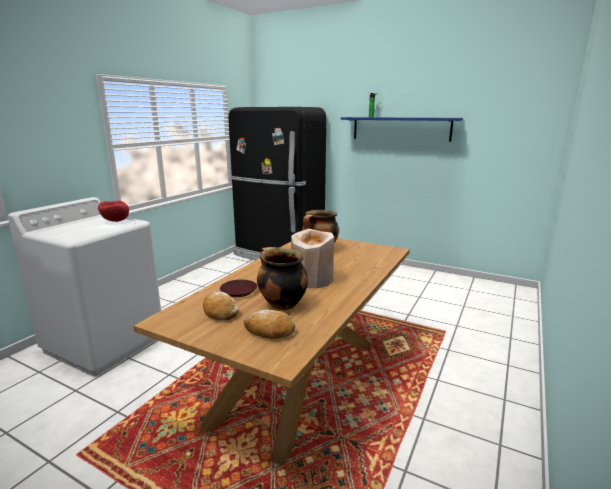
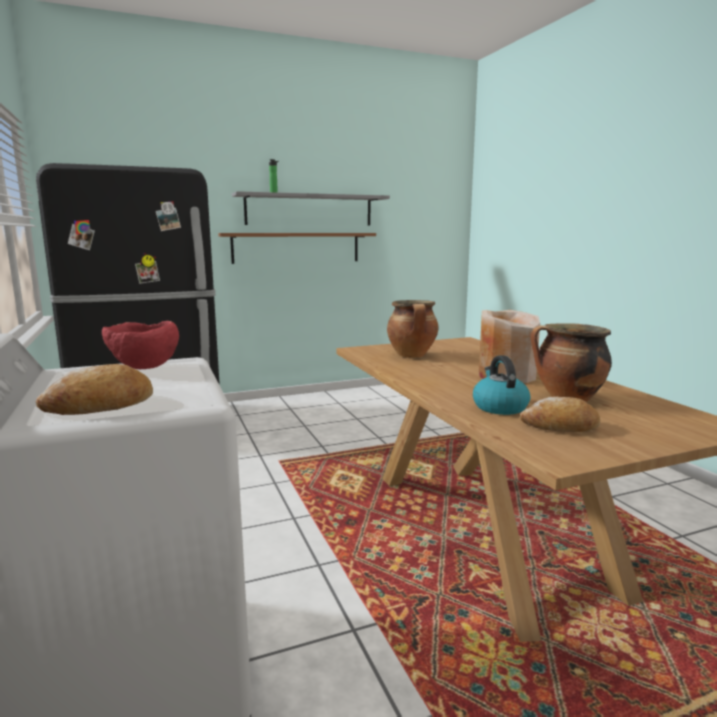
camera: 50 degrees left, 5 degrees down
brown plate [220,280,257,297] -> kettle [473,355,530,415]
bread [244,309,295,339] -> bread moved to [36,364,153,415]
blue shelf [341,117,463,142] -> grey shelf [232,191,390,226]
none -> brown shelf [218,233,376,264]

